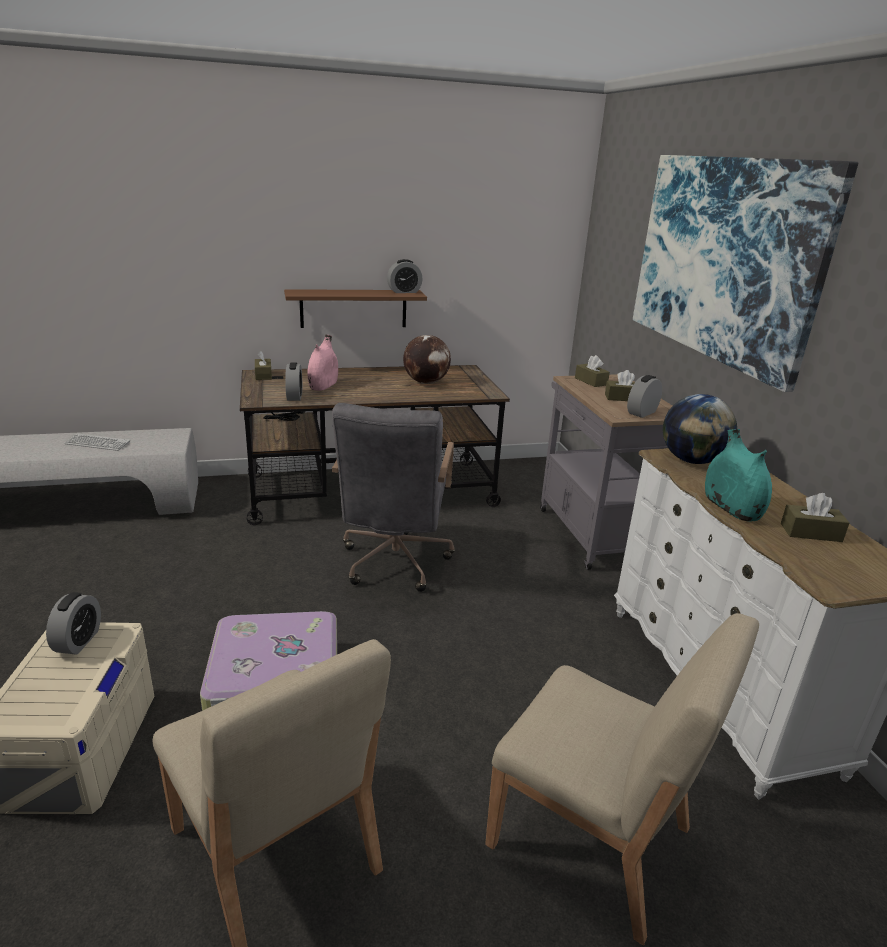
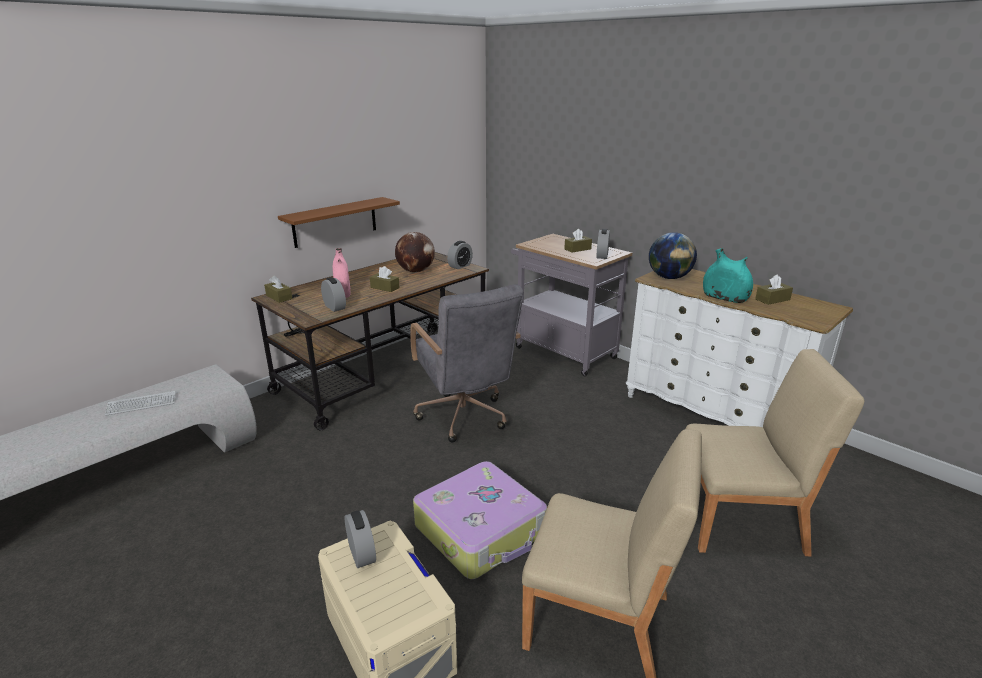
camera: 30 degrees left, 0 degrees up
alarm clock [387,259,423,293] -> alarm clock moved to [447,241,473,269]
brown tissue box [575,355,610,387] -> brown tissue box moved to [370,266,400,292]
picture [633,155,858,392] -> none

